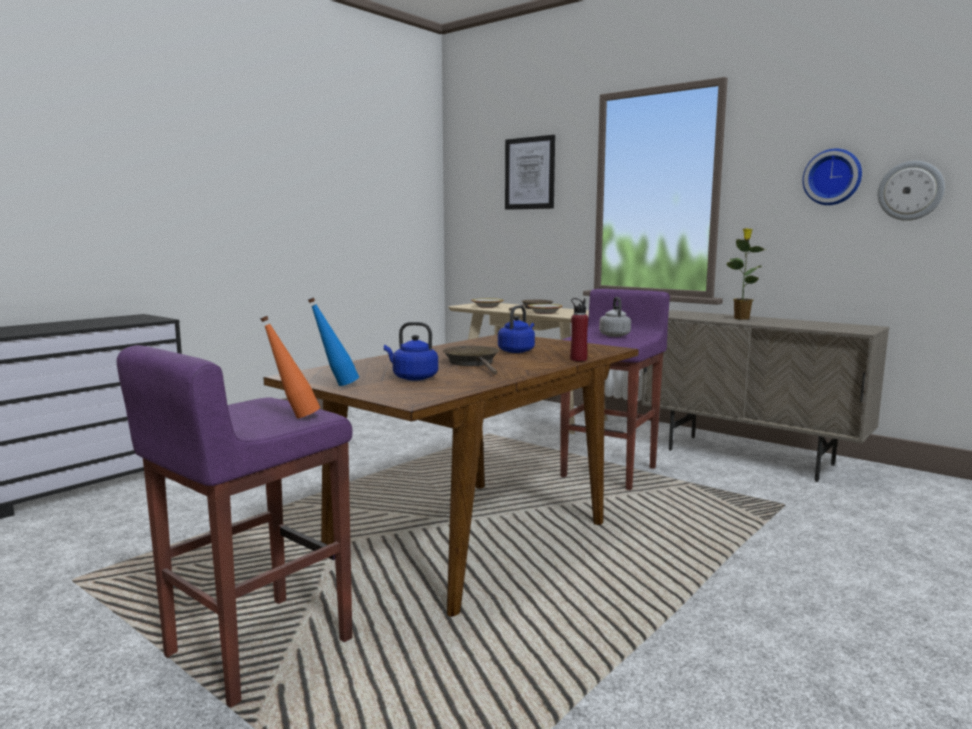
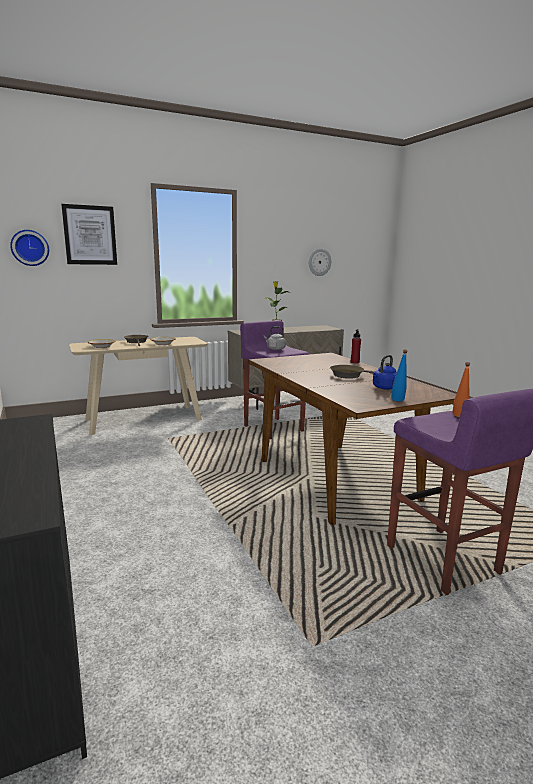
camera: 65 degrees left, 5 degrees up
blue kettle [498,305,535,353] -> none
wall clock [802,149,862,205] -> wall clock moved to [10,230,49,266]

